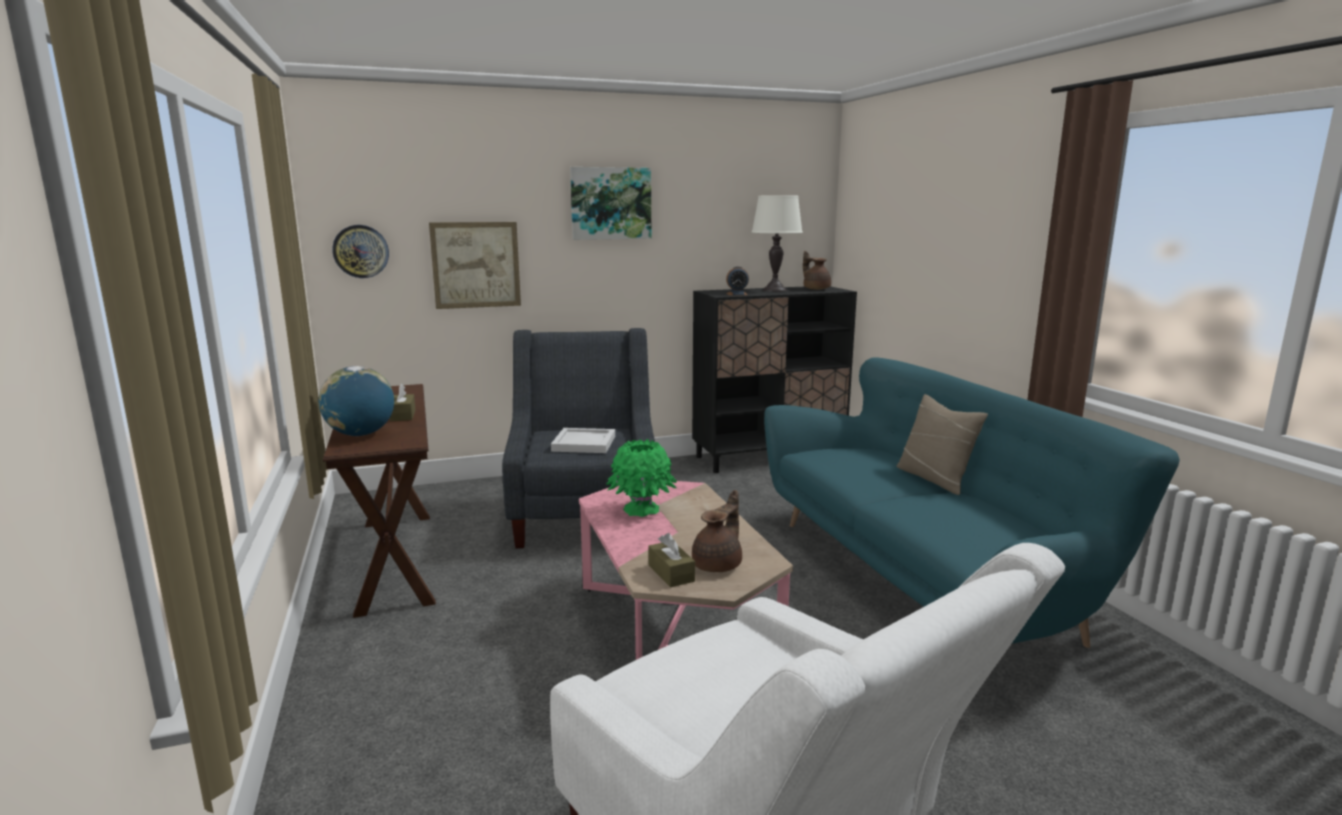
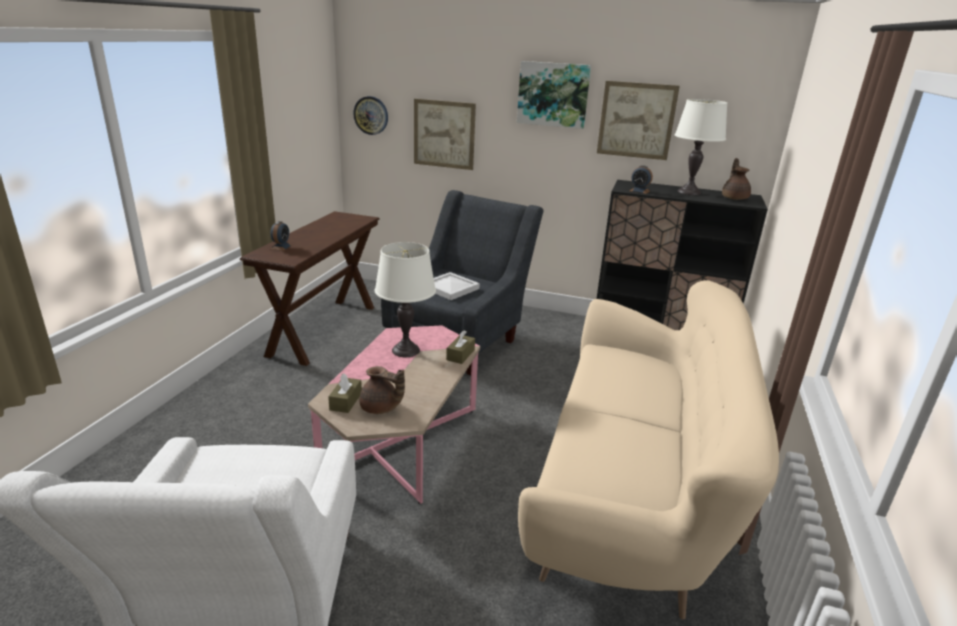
camera: 35 degrees right, 10 degrees up
globe [319,366,394,436] -> alarm clock [271,221,292,251]
brown tissue box [390,383,415,421] -> brown tissue box moved to [446,330,475,364]
green vase [606,439,677,517] -> white table lamp [375,242,436,357]
brown teapot [692,490,742,572] -> brown teapot turned 45 degrees clockwise [360,366,405,414]
turquoise sofa [764,357,1180,648] -> beige sofa [518,280,779,619]
beige pillow [897,394,988,495] -> none
none -> picture [597,81,680,160]

